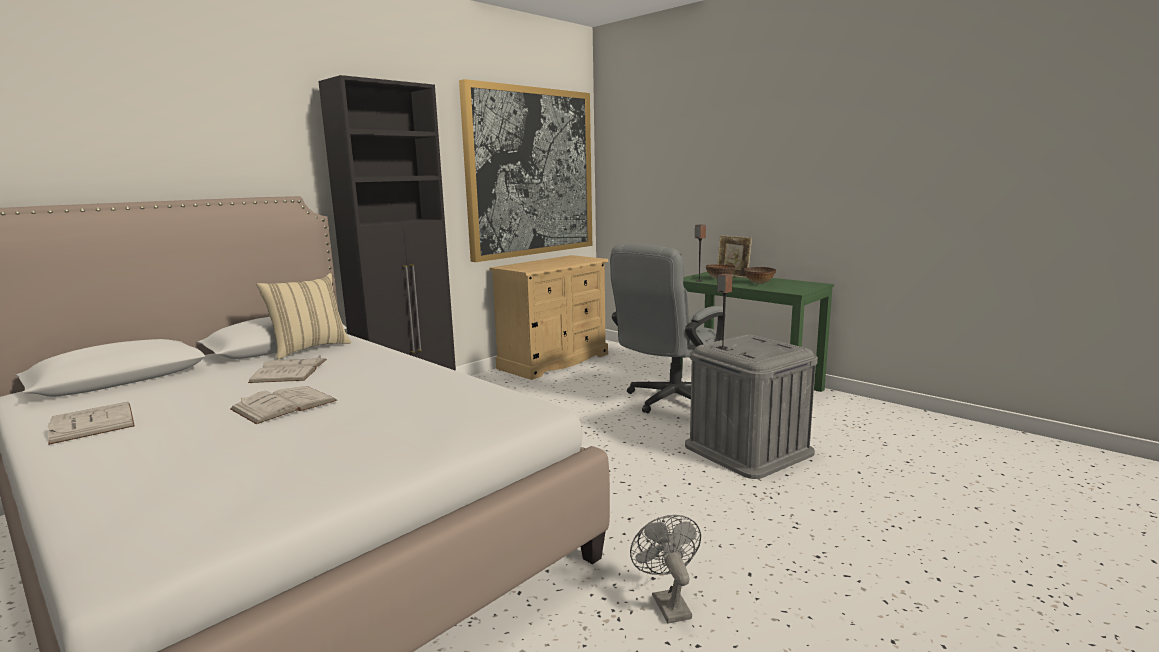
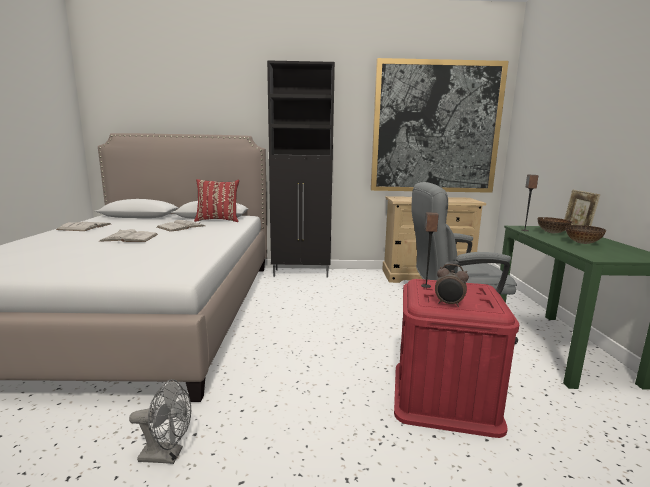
camera: 45 degrees right, 0 degrees up
beige pillow [256,273,352,360] -> red pillow [194,179,239,222]
grey fan [630,515,701,623] -> grey fan turned 60 degrees clockwise [129,379,191,464]
grey storage box [685,334,818,479] -> red storage box [394,279,519,438]
none -> alarm clock [435,264,469,307]

